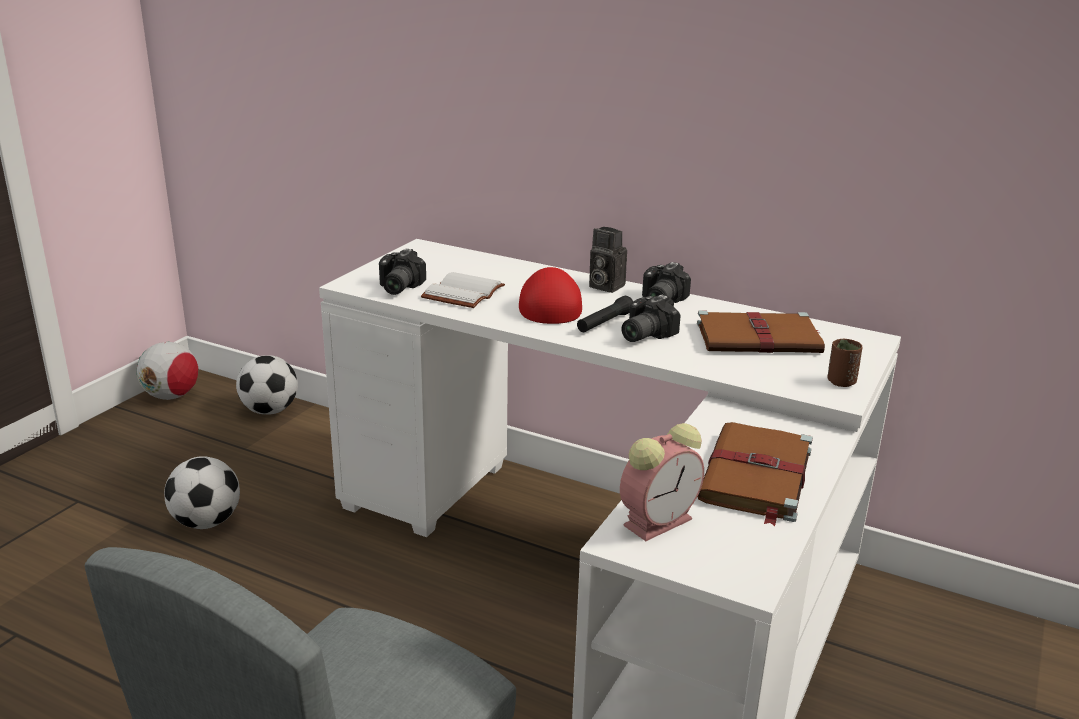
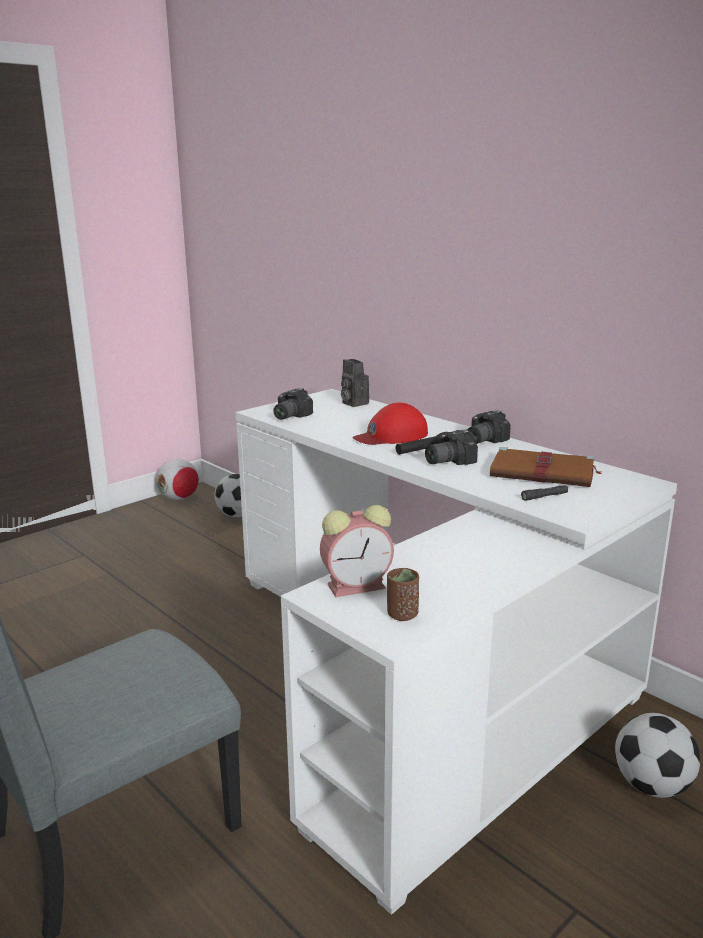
camera: 20 degrees right, 5 degrees down
football [164,456,240,529] -> football moved to [615,713,700,798]
white book [421,272,505,308] -> none
red cap [519,267,582,324] -> red cap turned 135 degrees counterclockwise [353,403,428,445]
camera [589,227,627,293] -> camera moved to [341,359,369,407]
brown book [697,422,813,526] -> none
brown cup [827,339,862,387] -> brown cup moved to [387,568,419,621]
none -> black flashlight [521,485,568,501]

